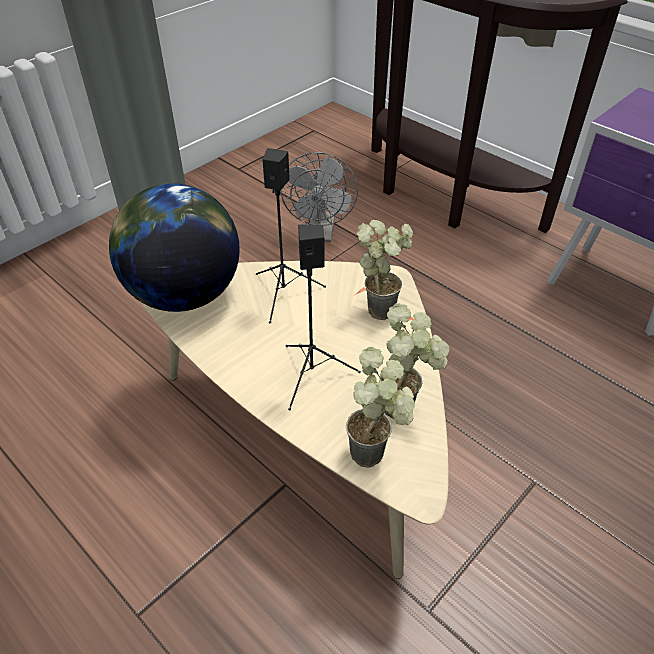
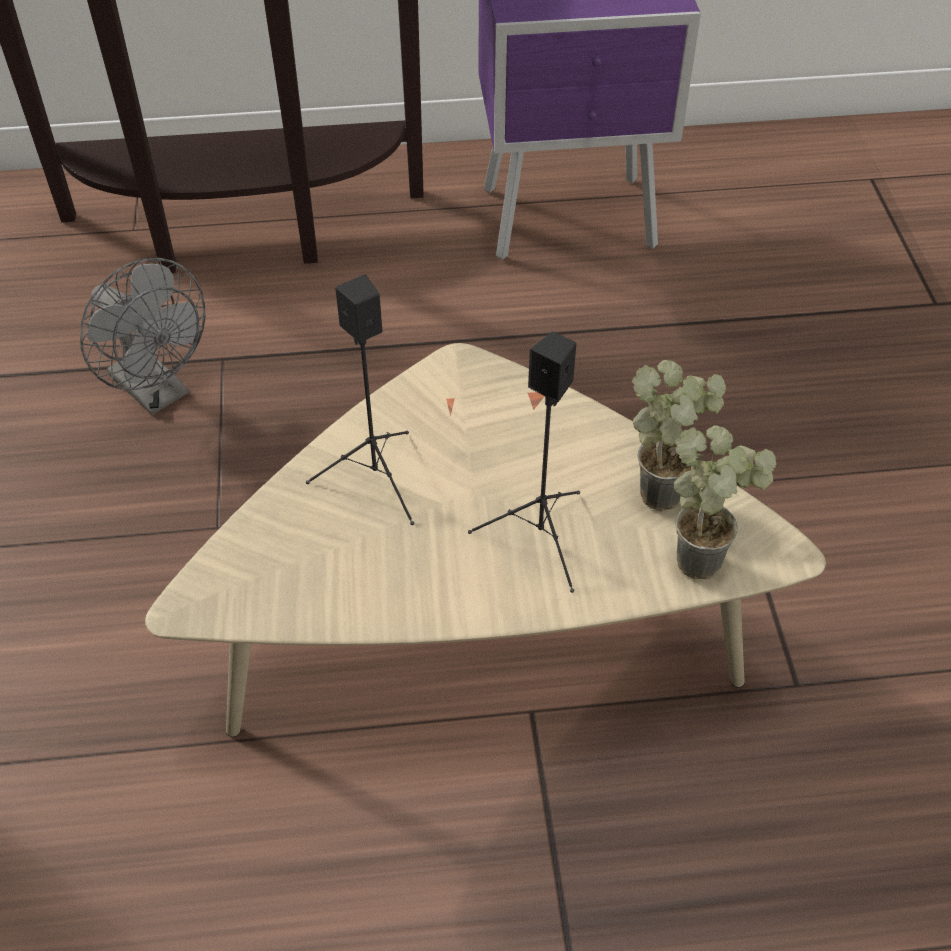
camera: 50 degrees left, 5 degrees up
globe [109,184,240,312] -> none
potted plant [357,220,413,320] -> none

